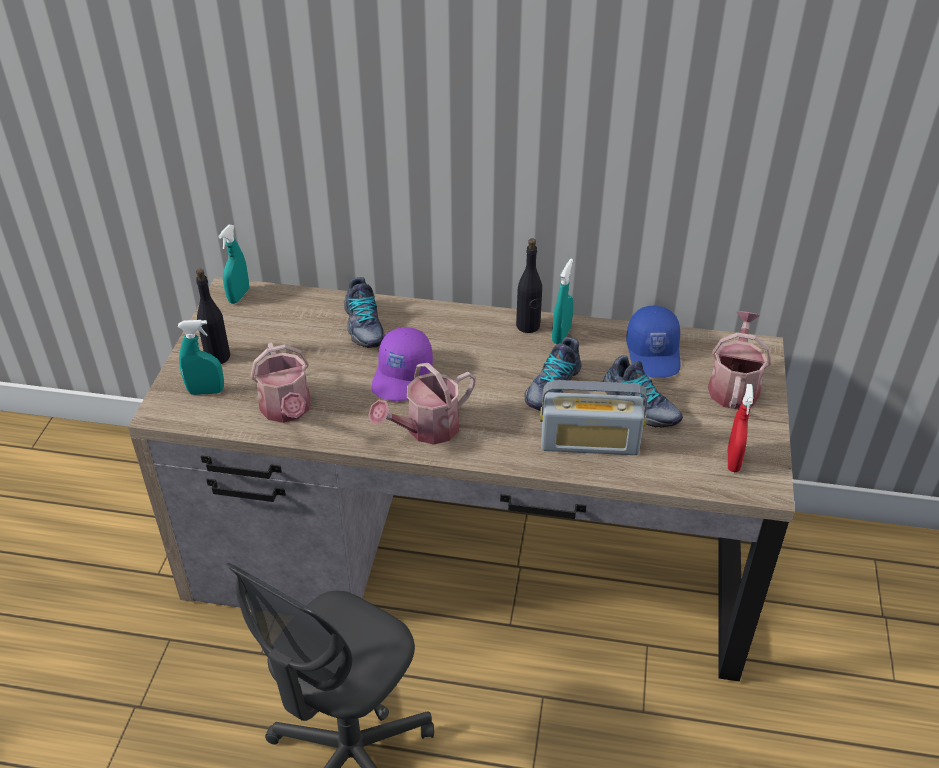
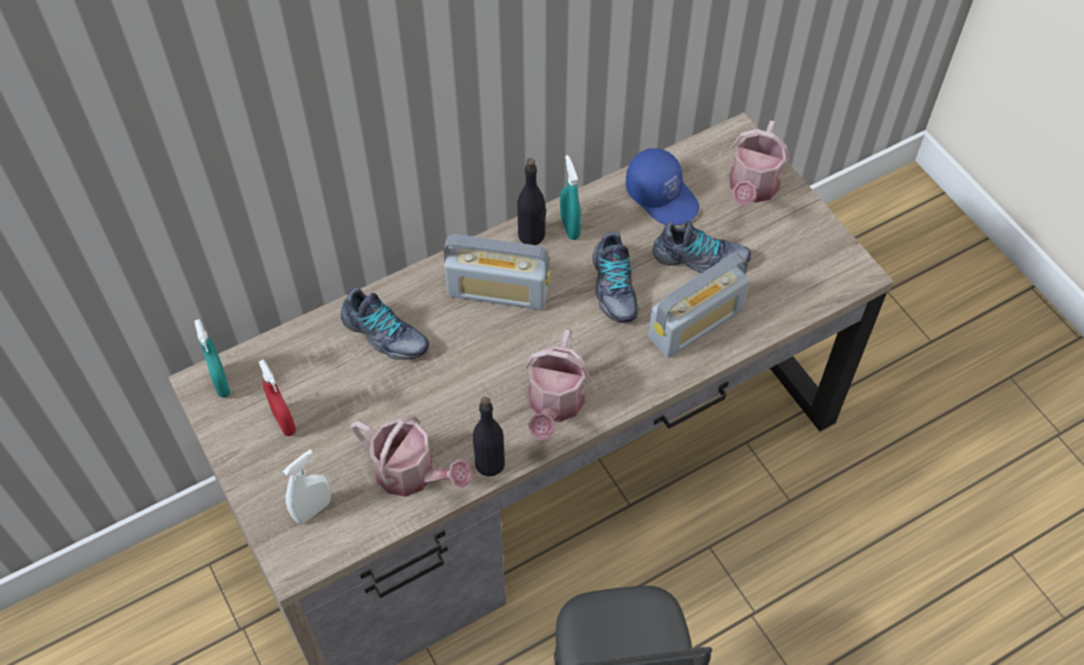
camera: 40 degrees left, 15 degrees up
turquoise spray bottle [178,320,224,395] -> white spray bottle [283,449,331,524]
black bottle [196,269,230,364] -> black bottle moved to [473,397,505,477]
purple cap [371,327,433,401] -> none
watering can [708,311,771,410] -> watering can turned 135 degrees counterclockwise [730,121,790,206]
red spray bottle [728,384,753,472] -> red spray bottle moved to [259,359,296,436]
none -> radio [443,234,551,310]

